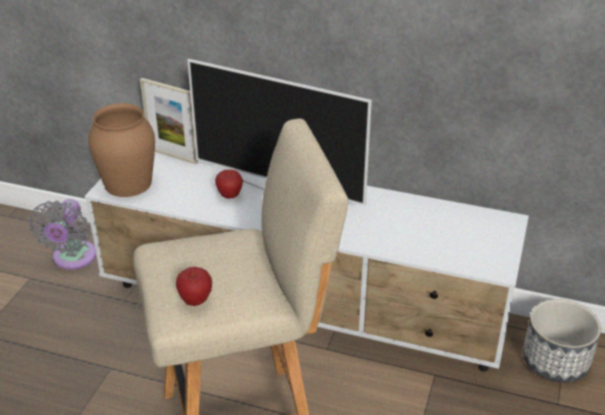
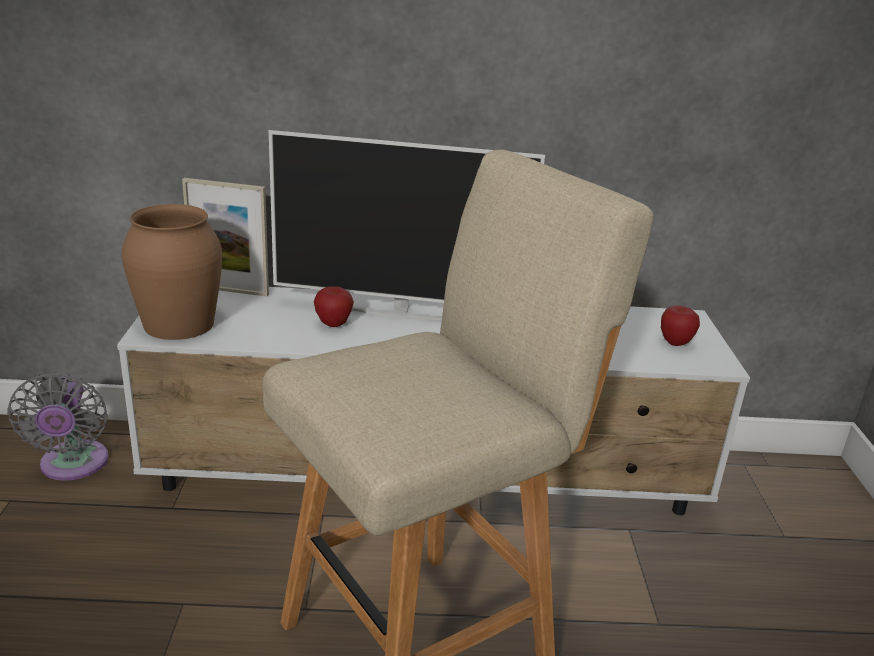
camera: 20 degrees left, 10 degrees down
apple [176,267,212,306] -> apple moved to [661,305,700,346]
planter [523,299,601,383] -> none

